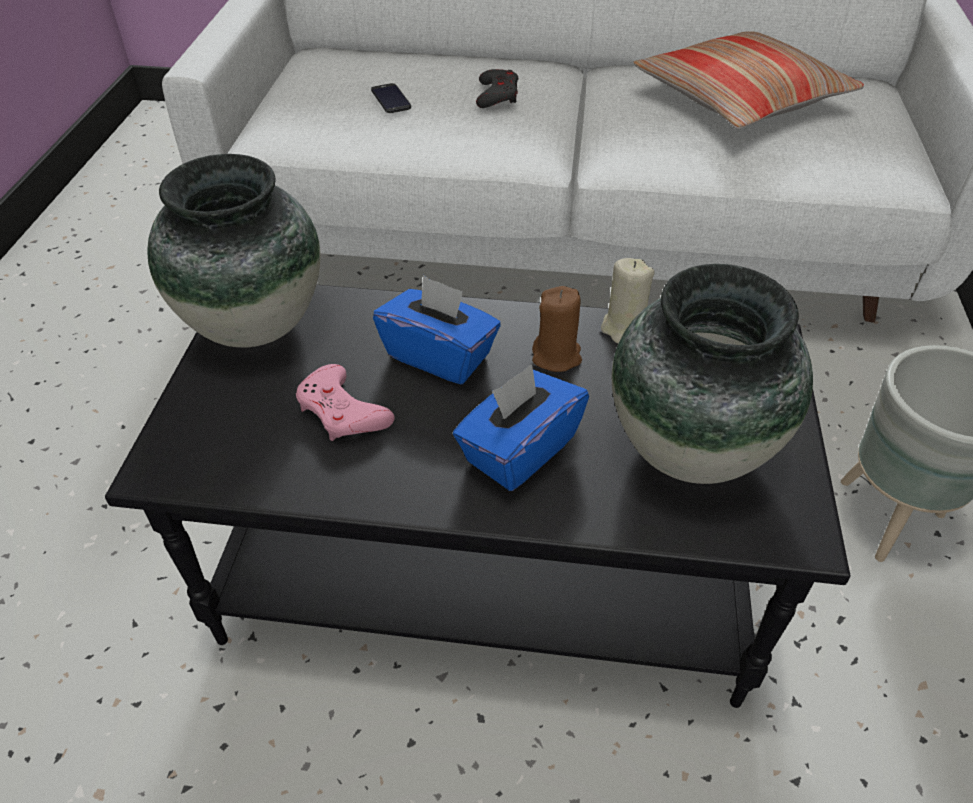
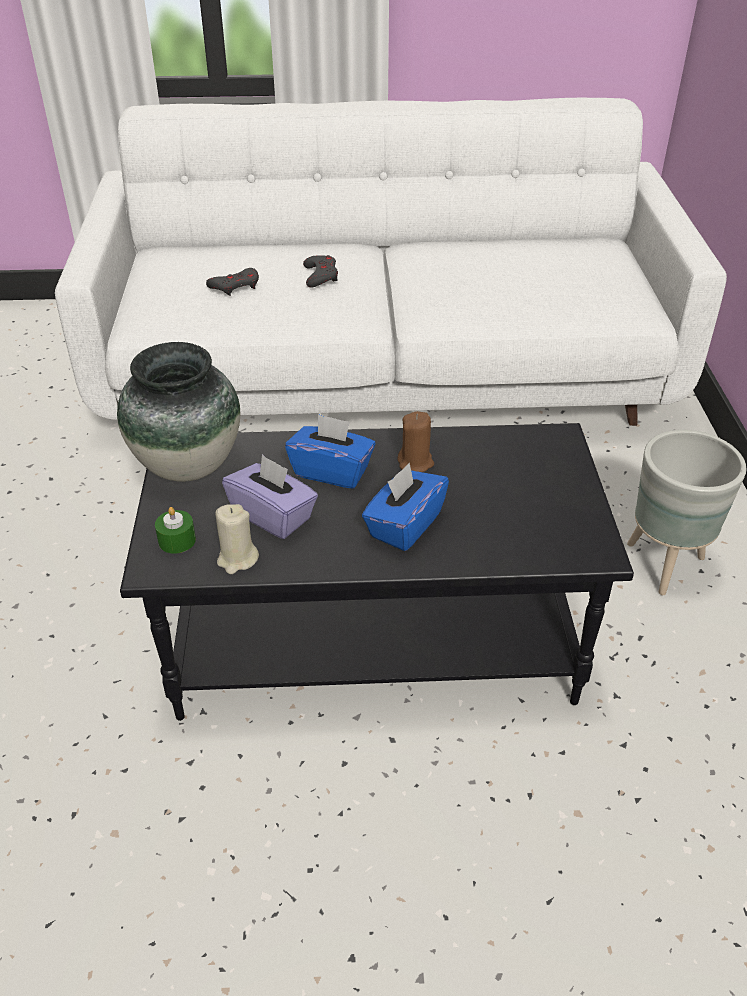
camera: 10 degrees left, 5 degrees down
pink game controller [296,364,395,441] -> purple tissue box [222,454,318,539]
phone [371,83,411,113] -> grey game controller [206,268,259,296]
beige candle [601,258,654,343] -> beige candle moved to [215,504,259,574]
vase [611,264,813,484] -> none
pillow [633,31,864,129] -> none
none -> green candle [155,507,196,554]

